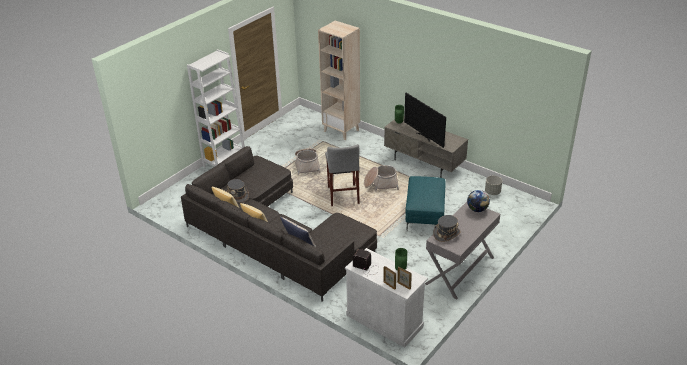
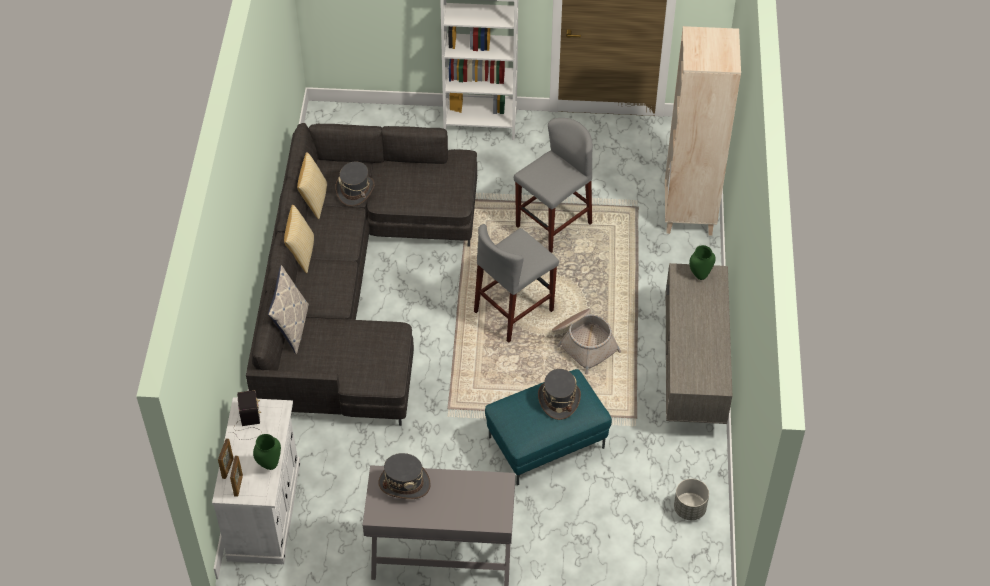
camera: 55 degrees right, 15 degrees up
basket [295,148,321,176] -> grey stool [514,118,593,253]
television [404,93,446,148] -> none
globe [467,190,490,212] -> none
none -> grey hat [538,369,581,420]

